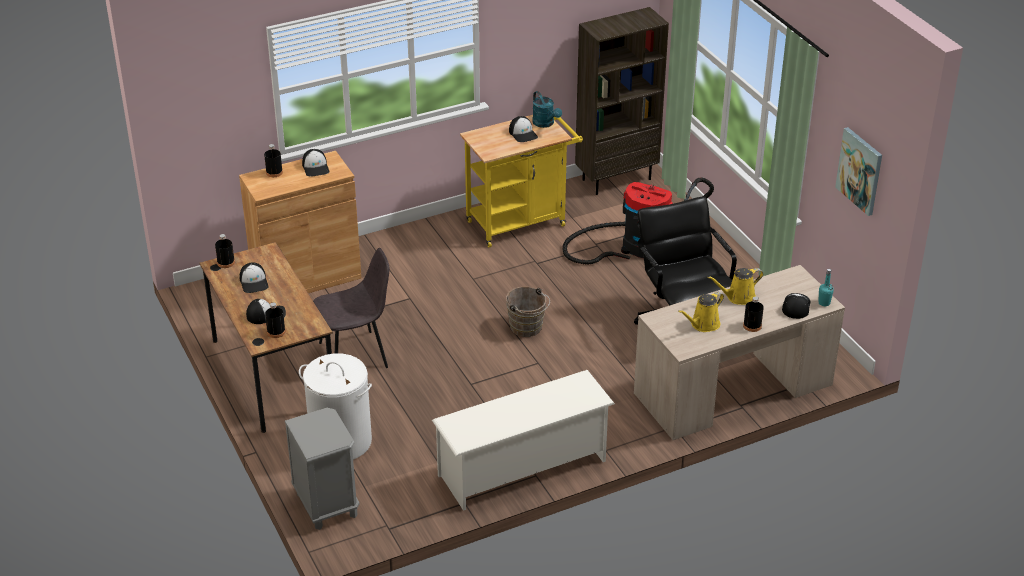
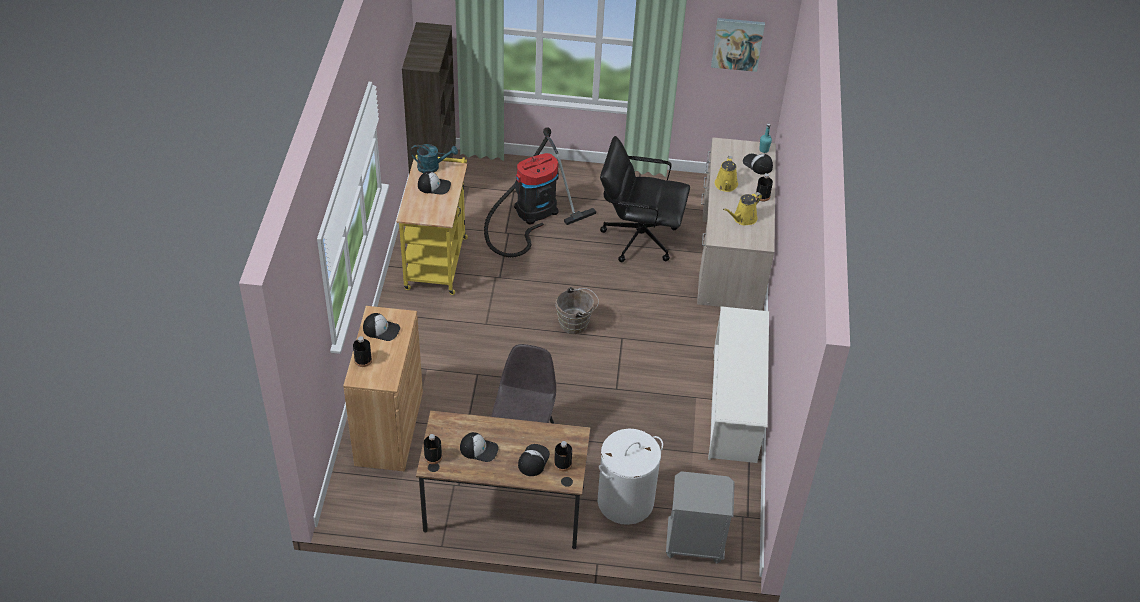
camera: 60 degrees left, 10 degrees up
yellow watering can [678,292,724,332] -> yellow watering can turned 60 degrees clockwise [723,192,762,225]

